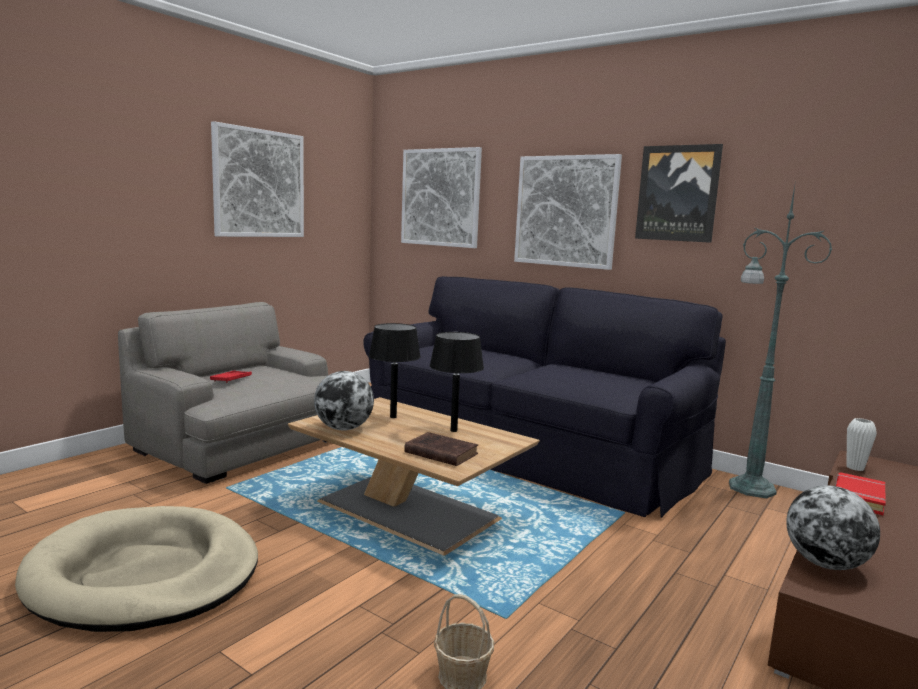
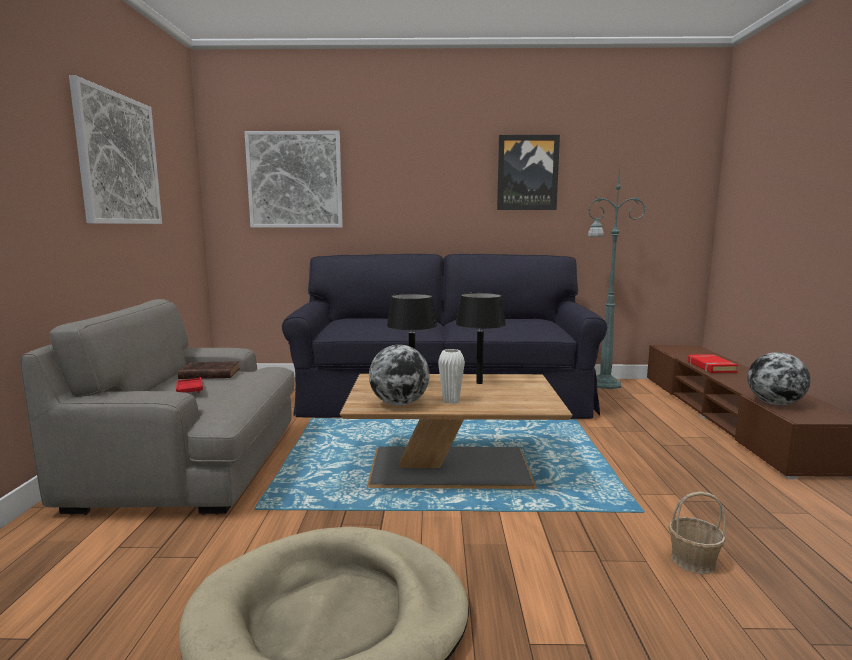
camera: 35 degrees left, 0 degrees up
brown book [404,432,478,466] -> brown book moved to [178,361,240,379]
picture [514,154,622,270] -> none
white vase [847,418,877,471] -> white vase moved to [438,349,465,404]

